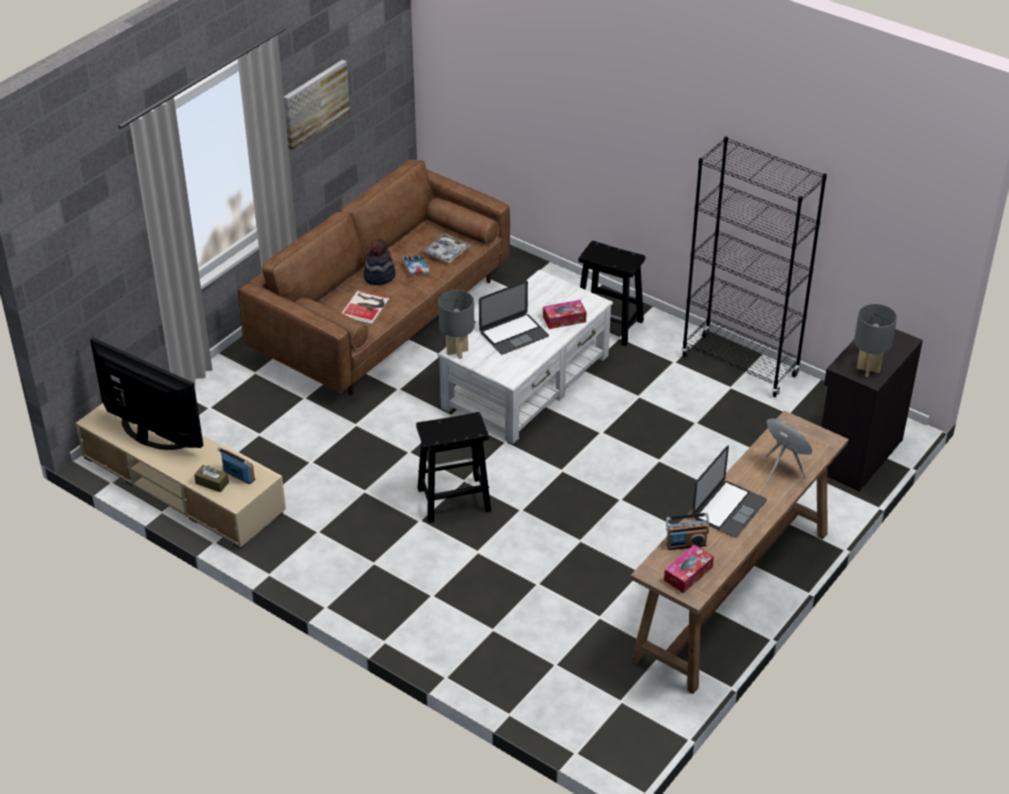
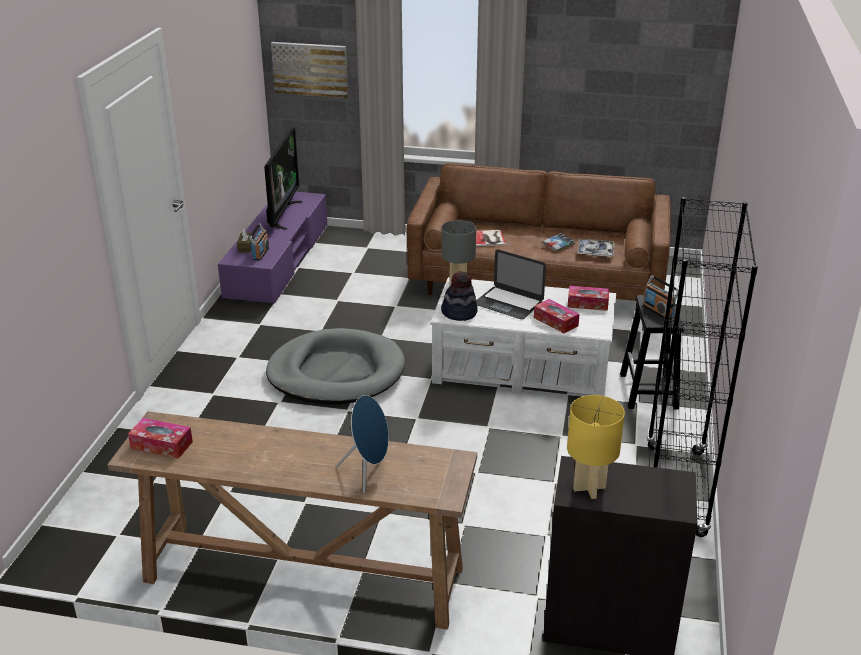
camera: 65 degrees right, 10 degrees down
beige tv stand [75,403,286,549] -> purple tv stand [218,192,327,305]
picture [284,60,350,150] -> picture moved to [271,42,348,98]
hat [364,239,396,285] -> hat moved to [441,271,478,321]
black stool [416,412,491,523] -> grey dog bed [266,328,405,404]
radio [666,513,709,550] -> radio moved to [643,275,679,319]
laptop [692,445,767,538] -> none
grey table lamp [854,304,897,377] -> yellow table lamp [567,395,625,499]
none -> tissue box [568,286,609,311]

